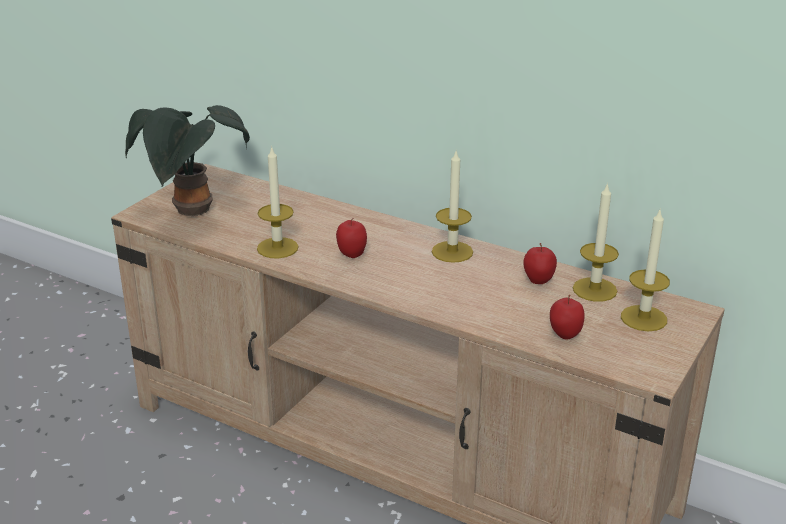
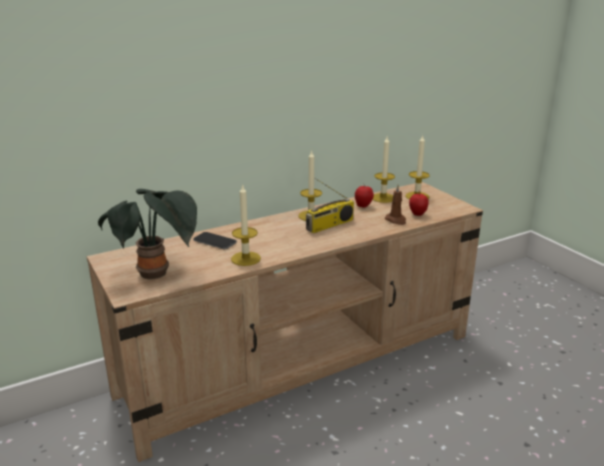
camera: 60 degrees left, 5 degrees down
apple [336,218,367,258] -> none
none -> phone [193,232,237,249]
none -> radio [306,178,354,233]
none -> brown candle [385,185,406,225]

